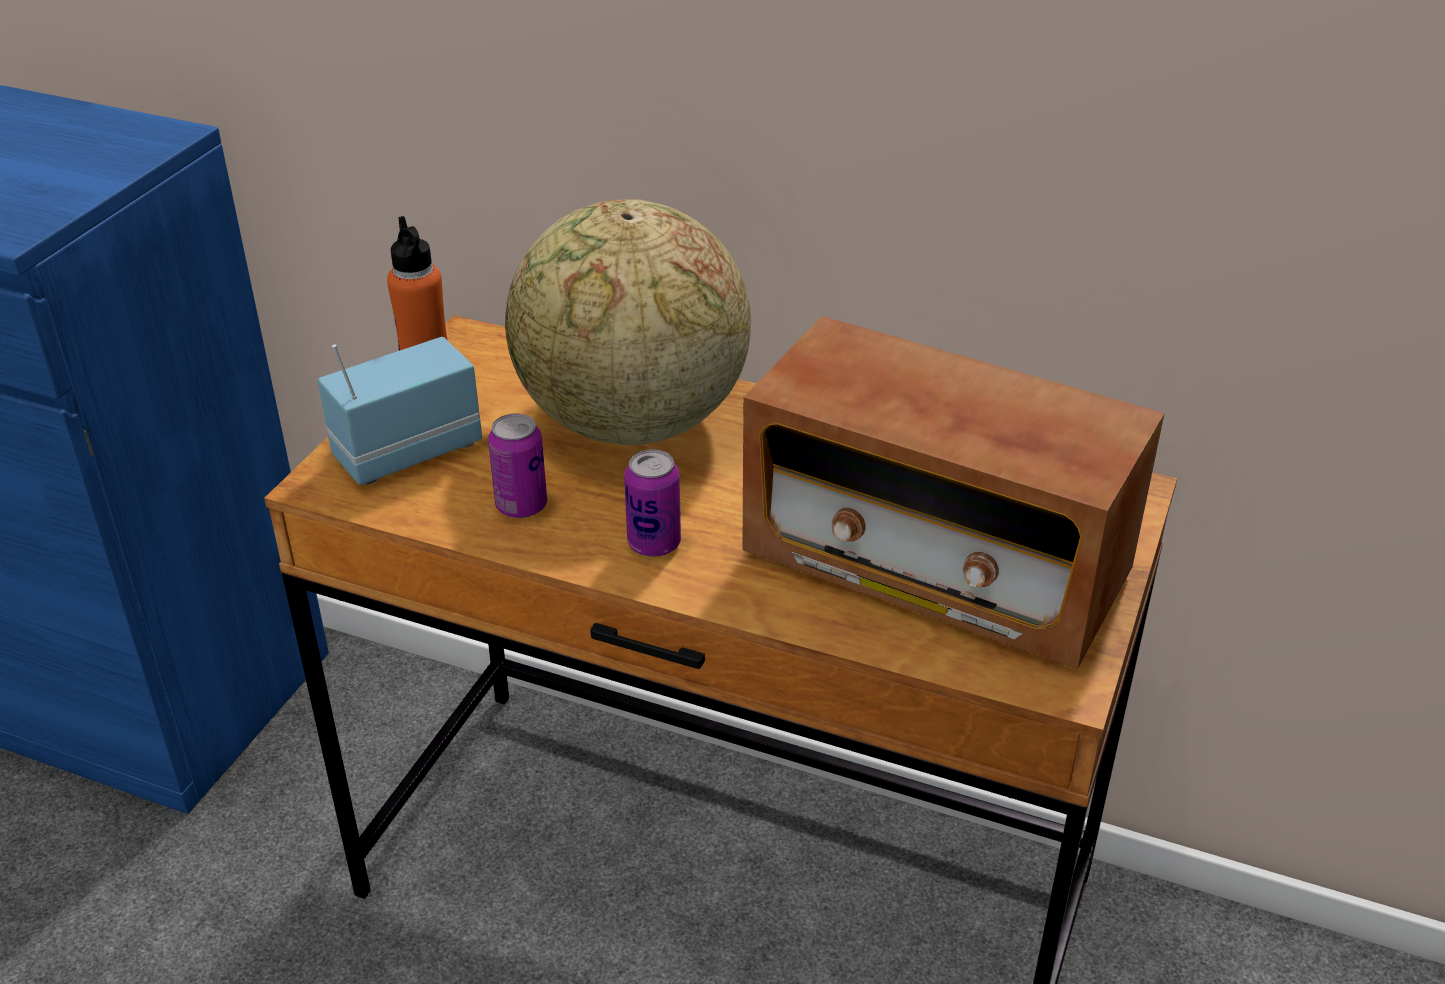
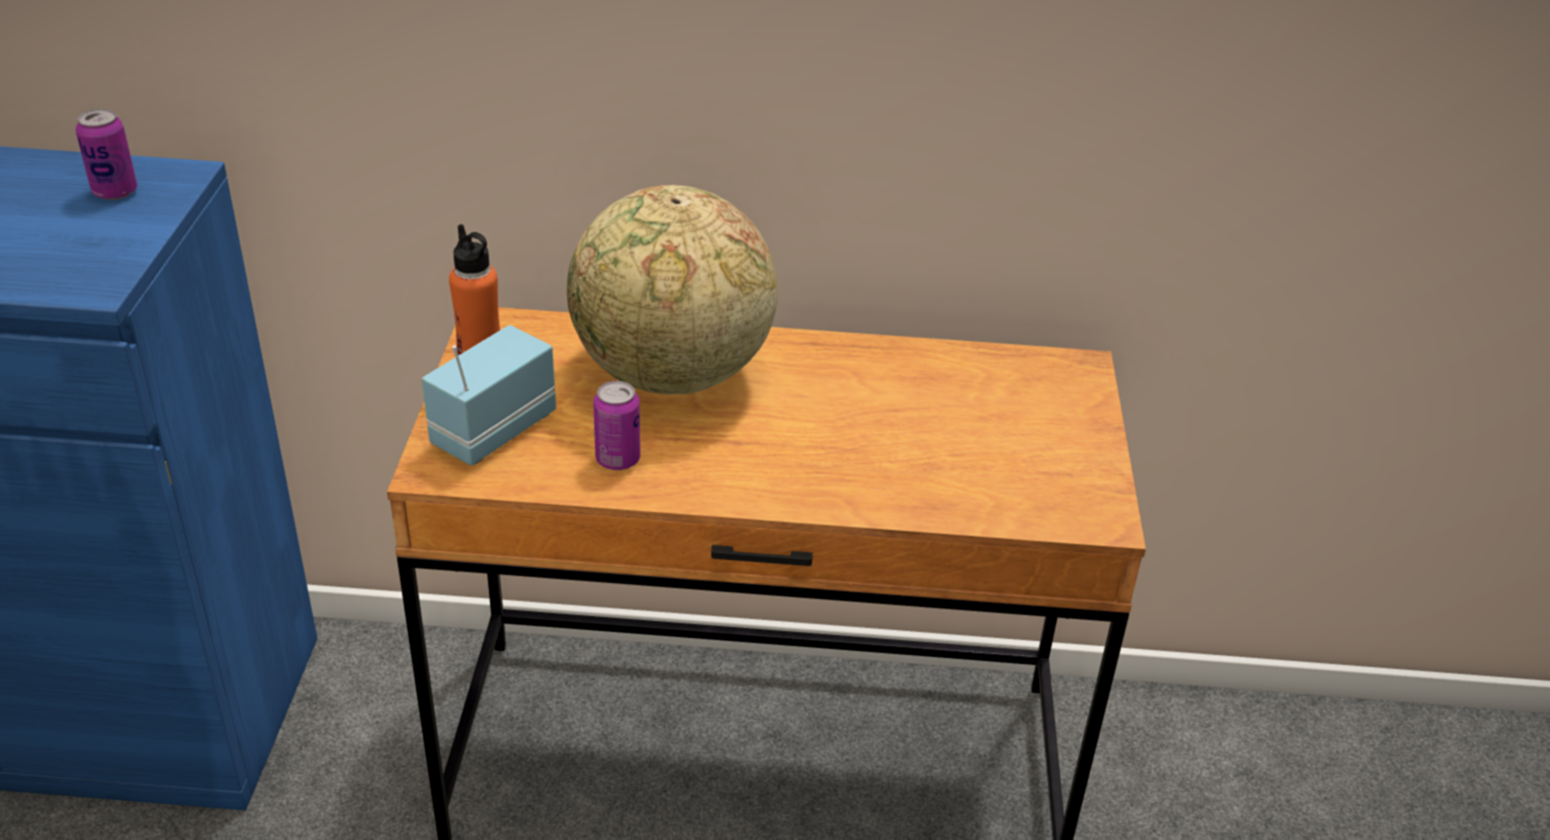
camera: 20 degrees left, 0 degrees up
can [624,449,681,557] -> can moved to [76,109,137,200]
radio [742,316,1165,669] -> none

